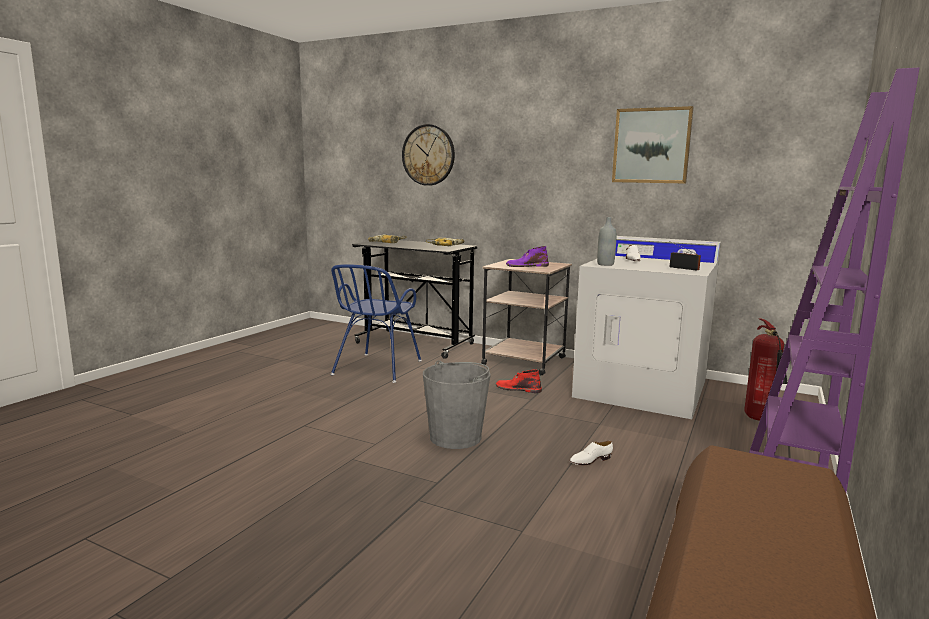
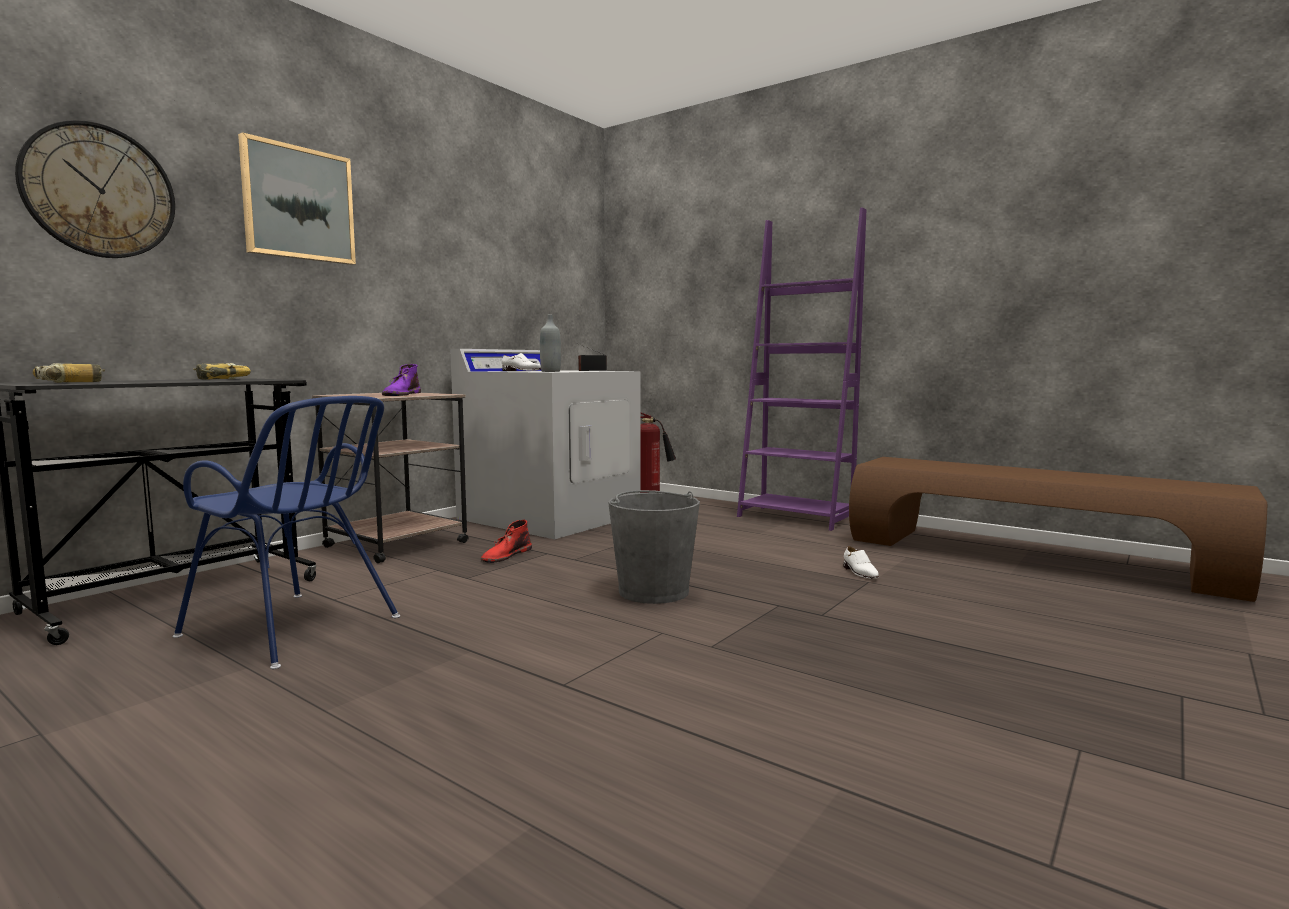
camera: 80 degrees left, 5 degrees down
white shoe [570,441,613,465] -> white shoe moved to [843,546,879,579]
picture [612,106,693,184] -> picture moved to [238,132,356,265]

